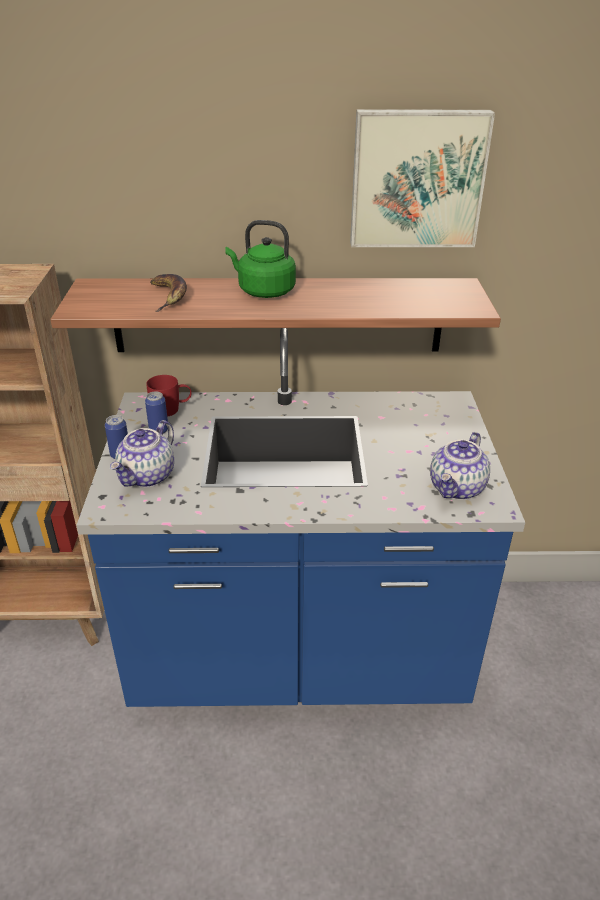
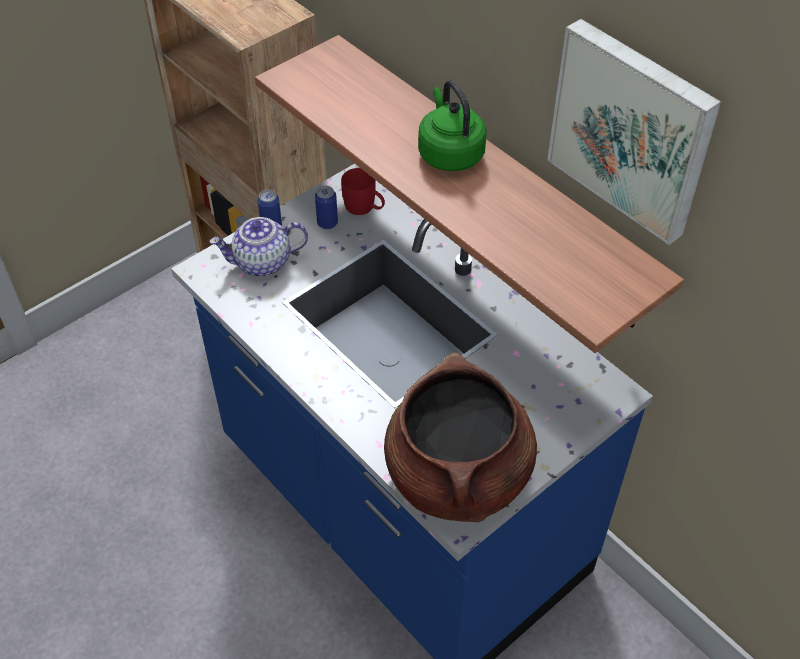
camera: 50 degrees right, 15 degrees up
banana [150,274,187,312] -> none
teapot [430,432,490,500] -> brown cooking pot [384,352,537,522]

